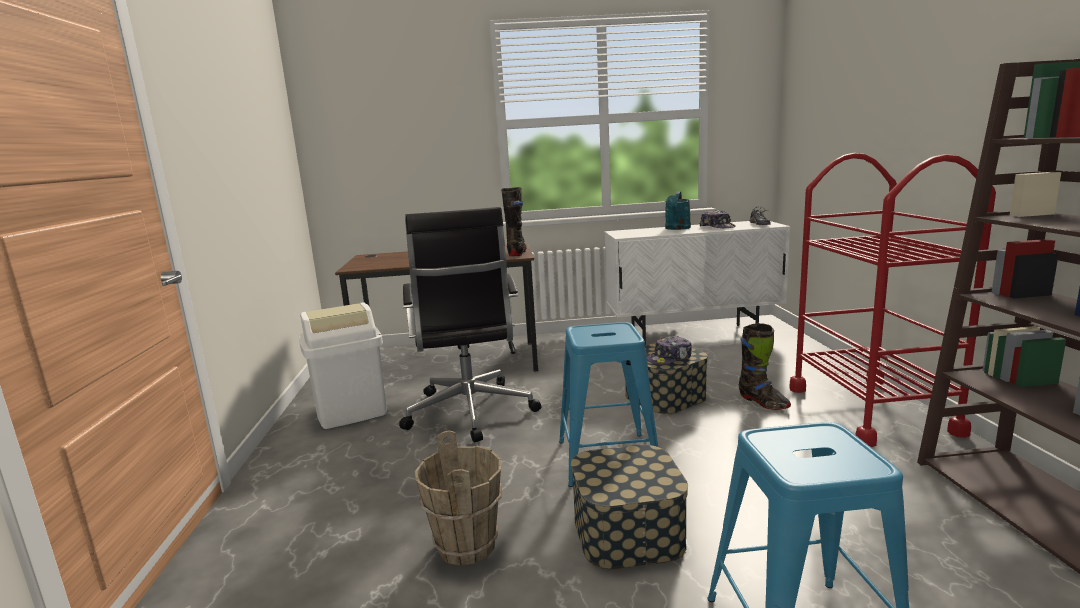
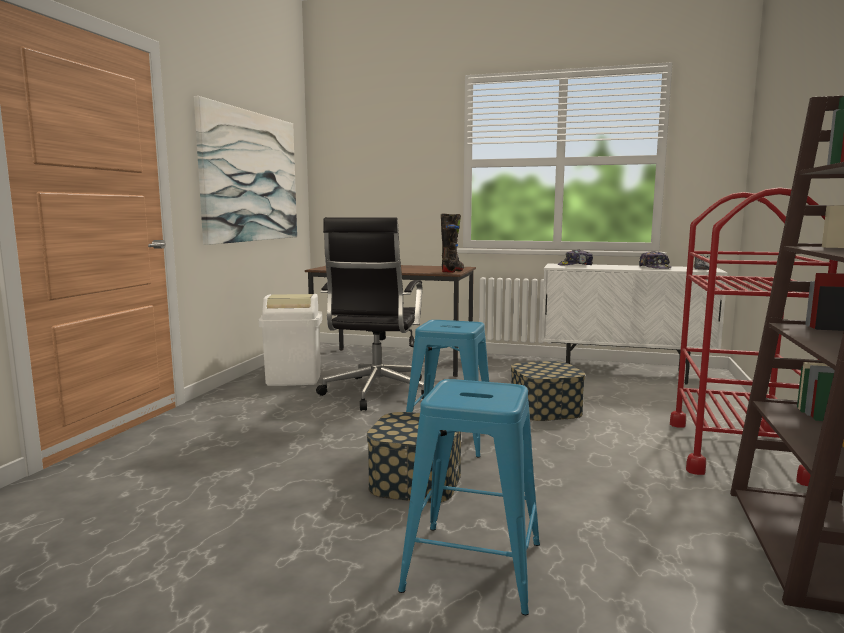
camera: 20 degrees right, 5 degrees down
brown bucket [415,430,502,566] -> none
cap [647,336,692,365] -> cap moved to [558,249,593,265]
turquoise watering can [665,192,691,230] -> none
black boot [739,323,791,410] -> none
none -> picture [194,96,297,245]

